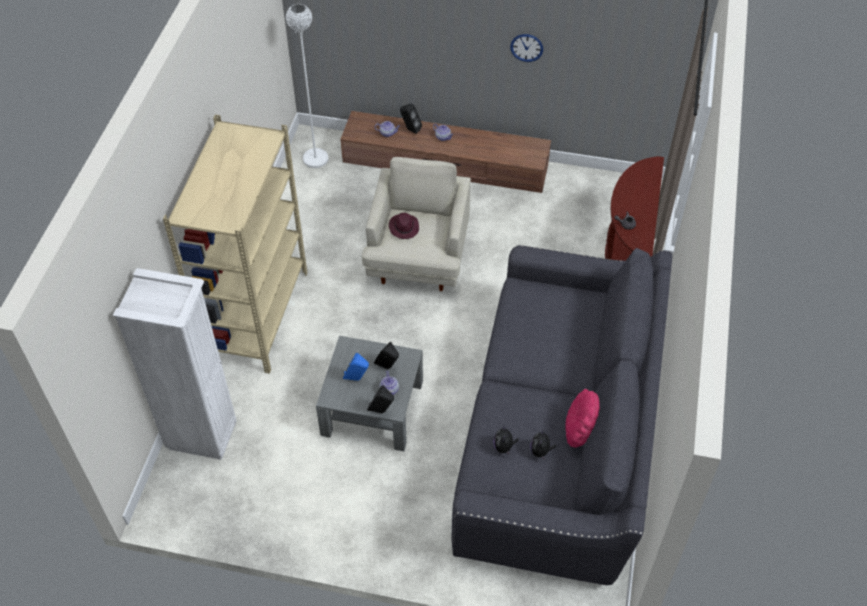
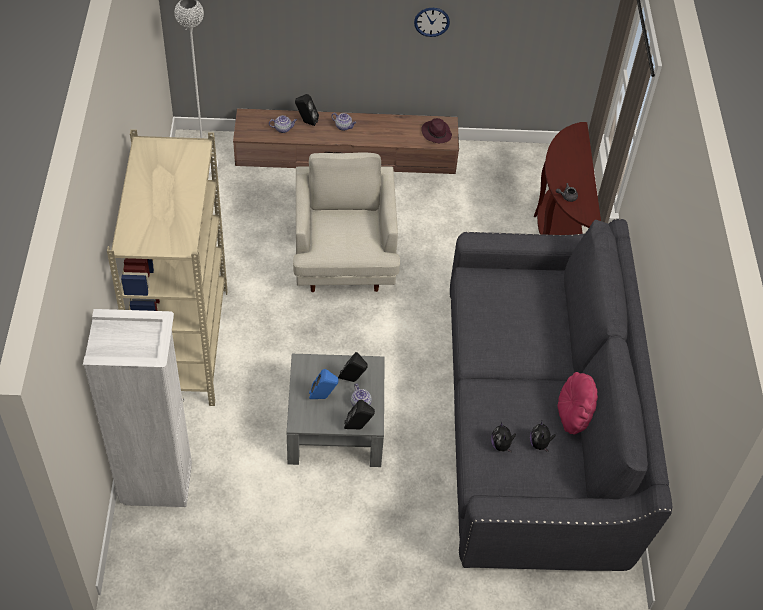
camera: 15 degrees left, 0 degrees up
purple hat [389,213,419,239] -> purple hat moved to [421,118,452,143]

